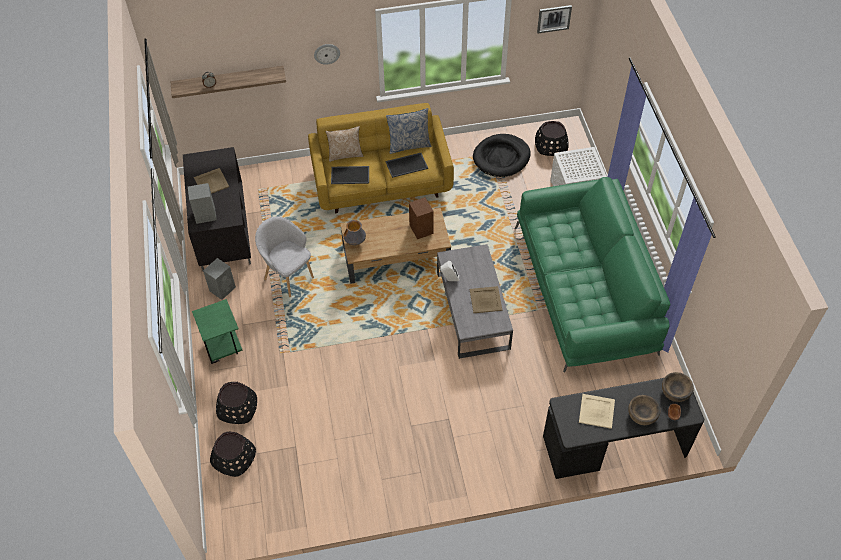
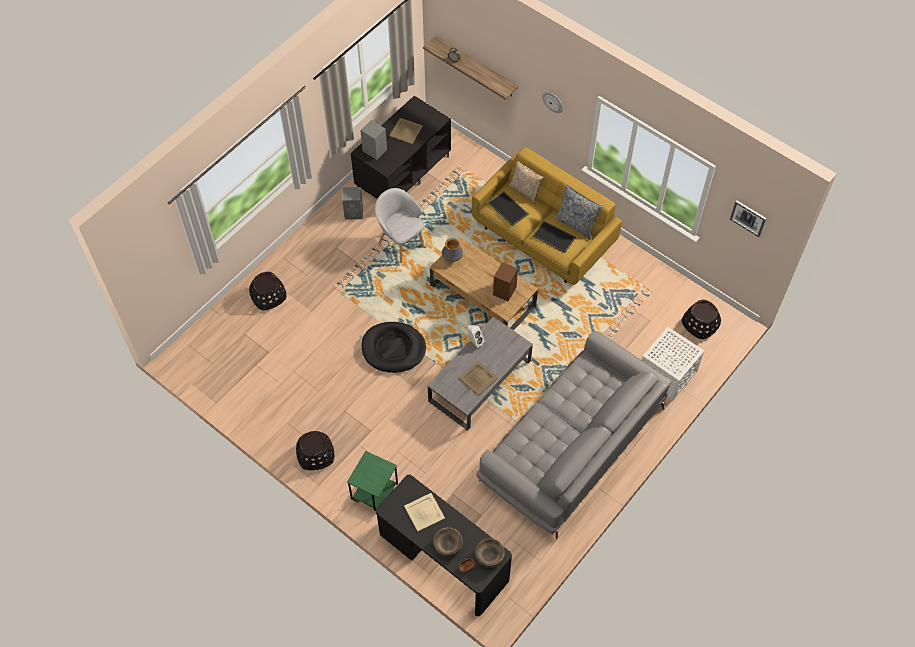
camera: 50 degrees right, 5 degrees up
green side table [192,299,243,364] -> green side table moved to [347,451,398,510]
black planter [210,432,256,477] -> black planter moved to [296,431,334,470]
grey armchair [255,216,314,297] -> grey armchair turned 45 degrees counterclockwise [375,188,424,263]
black dog bed [473,134,531,177] -> black dog bed moved to [362,322,426,373]
green sofa [515,177,670,373] -> grey sofa [476,331,671,539]

